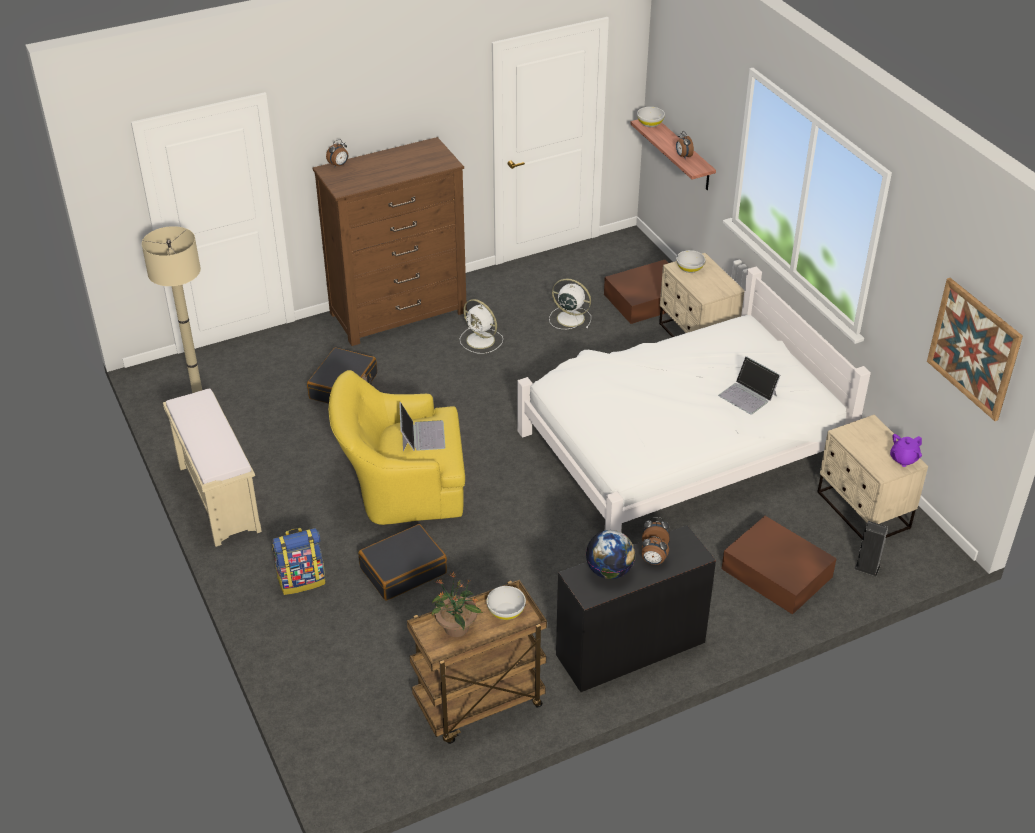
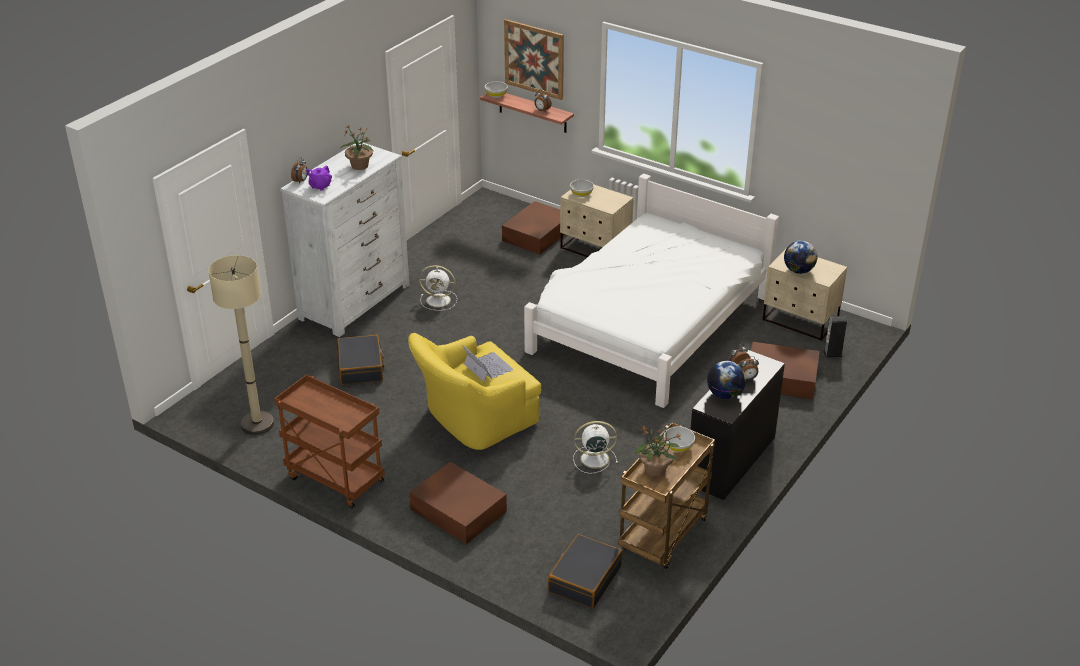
camera: 30 degrees left, 5 degrees down
beige bench [163,389,262,547] -> brown cart [274,375,385,509]
backpack [272,528,326,595] -> brown storage box [409,462,507,544]
brown dresser [313,137,467,346] -> white dresser [280,141,409,337]
black suitcase [359,524,447,601] -> black suitcase moved to [548,534,622,608]
white fan [549,278,591,329] -> white fan moved to [573,421,618,474]
laptop [718,356,781,414] -> none
purple teapot [890,434,922,467] -> purple teapot moved to [306,165,332,191]
picture [927,278,1023,421] -> picture moved to [504,19,564,100]
none -> potted plant [340,125,373,170]
none -> globe [784,241,818,274]

